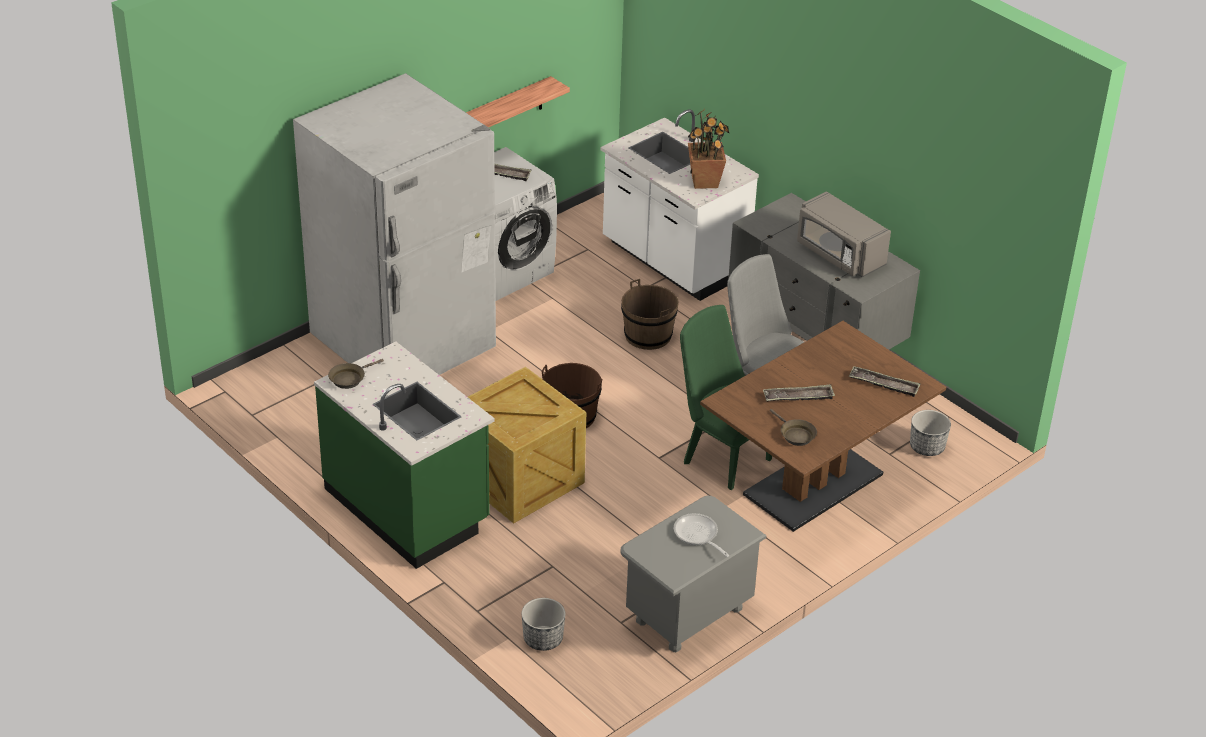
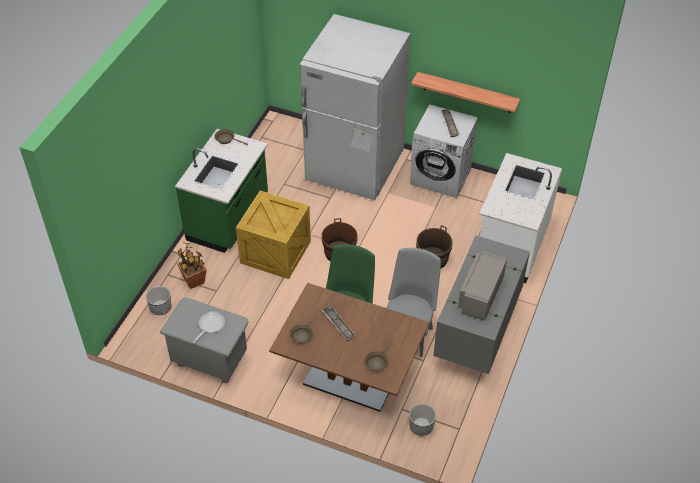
camera: 65 degrees right, 10 degrees up
potted plant [688,109,730,189] -> potted plant moved to [177,242,207,289]
tray [849,366,920,397] -> brown frying pan [365,342,392,371]

